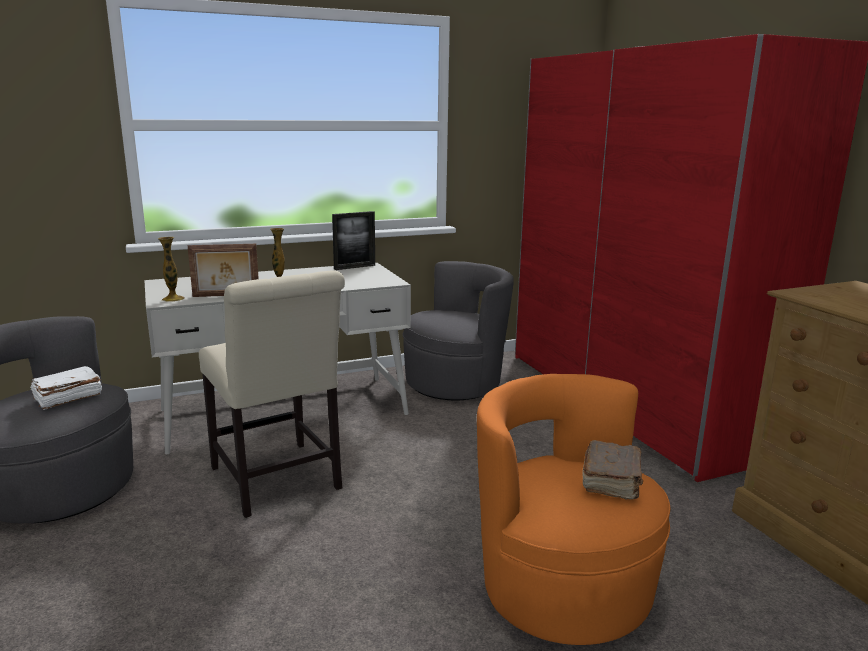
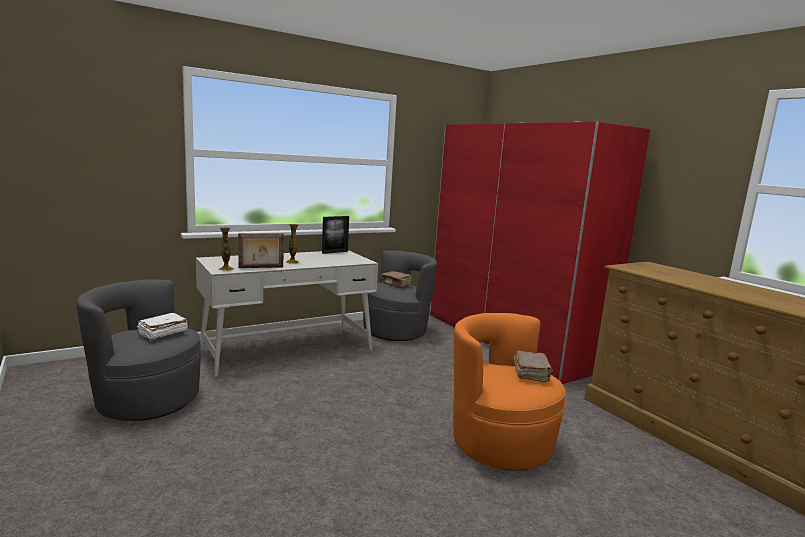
camera: 10 degrees left, 5 degrees down
beige chair [199,270,345,518] -> none
none -> brown book [381,271,412,288]

